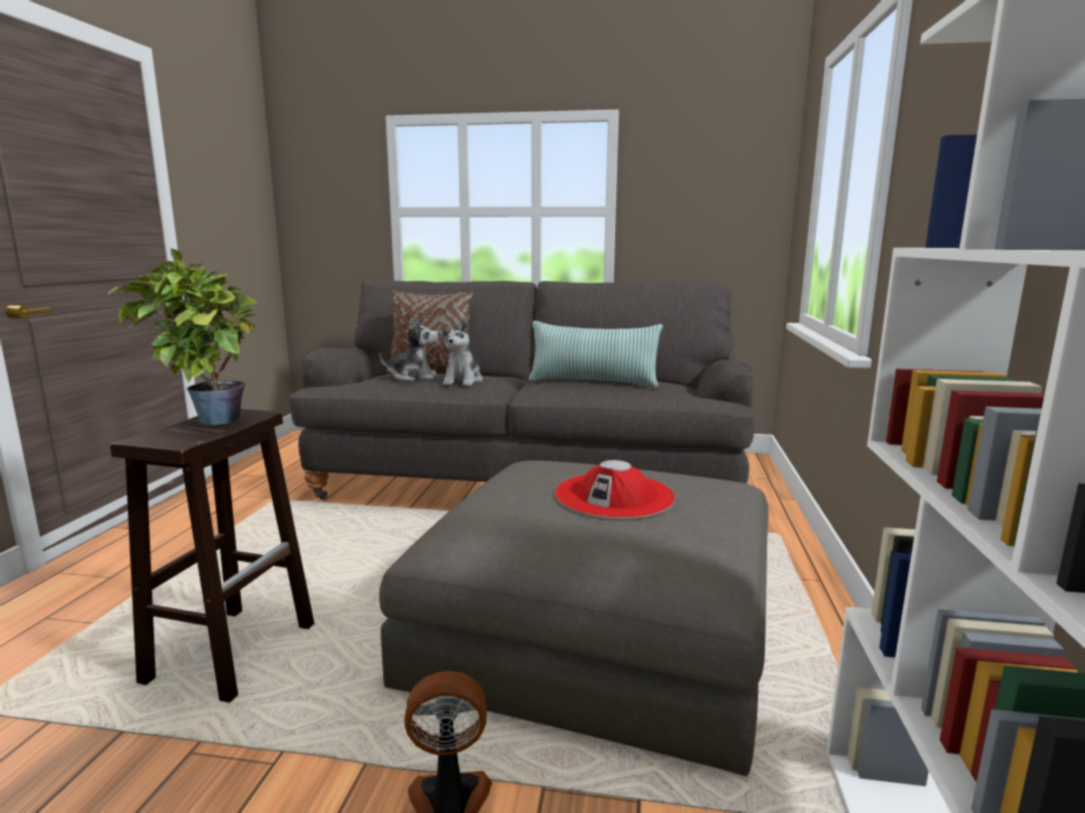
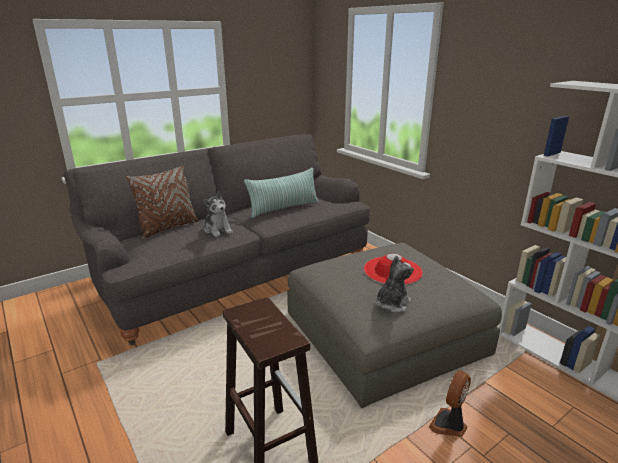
camera: 45 degrees left, 10 degrees up
potted plant [108,248,257,425] -> none
plush toy [379,316,438,381] -> plush toy moved to [375,255,414,313]

